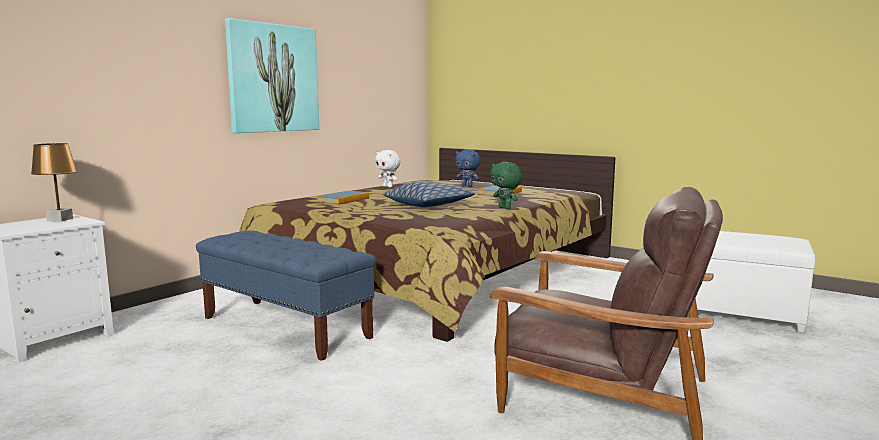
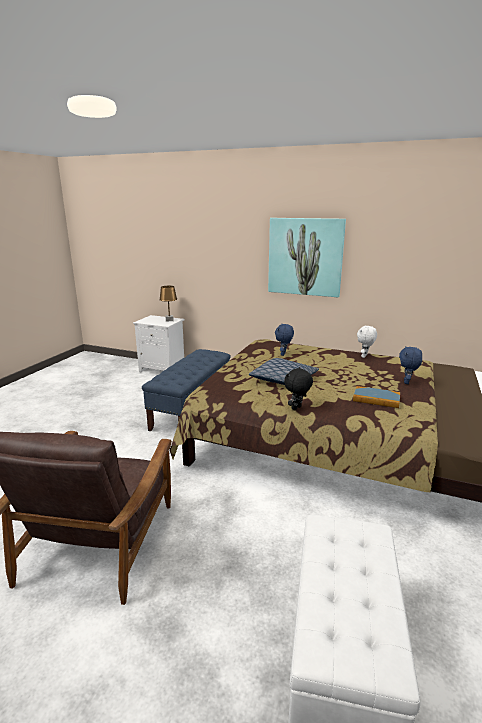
camera: 75 degrees right, 10 degrees up
book [317,191,369,205] -> blue plush toy [275,324,294,356]
green plush toy [490,162,522,209] -> black plush toy [284,367,313,411]

